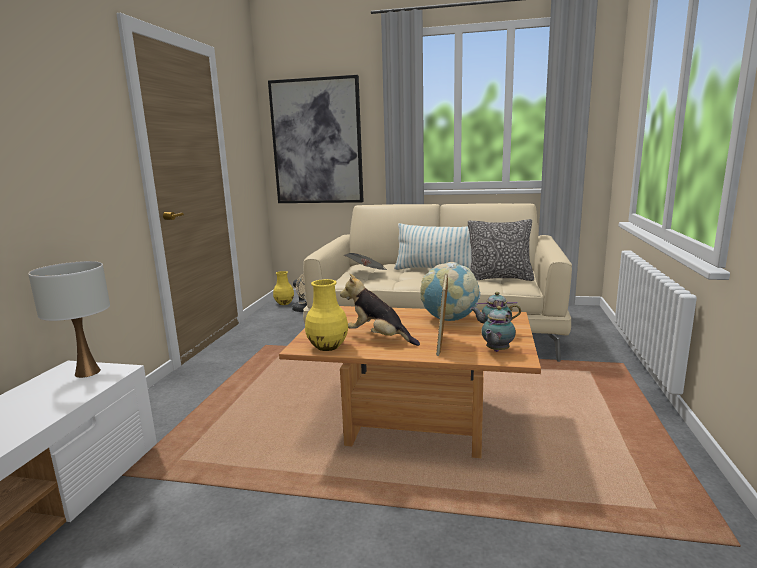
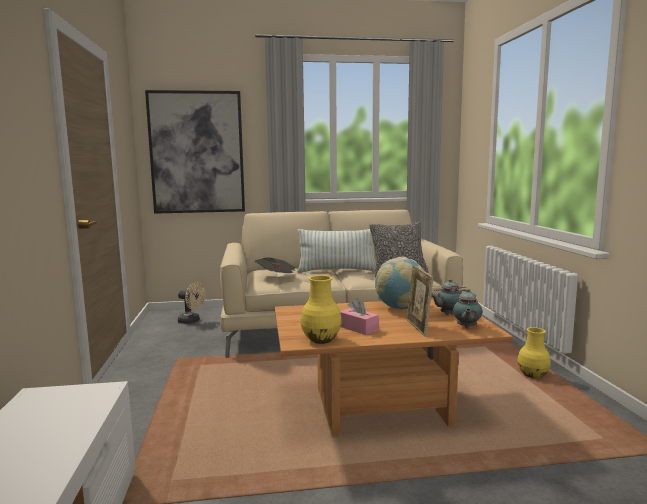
camera: 20 degrees left, 5 degrees down
white table lamp [28,261,110,378] -> none
yellow vase [273,271,294,305] -> yellow vase moved to [517,327,551,378]
plush toy [340,274,420,346] -> pink tissue box [340,298,379,335]

